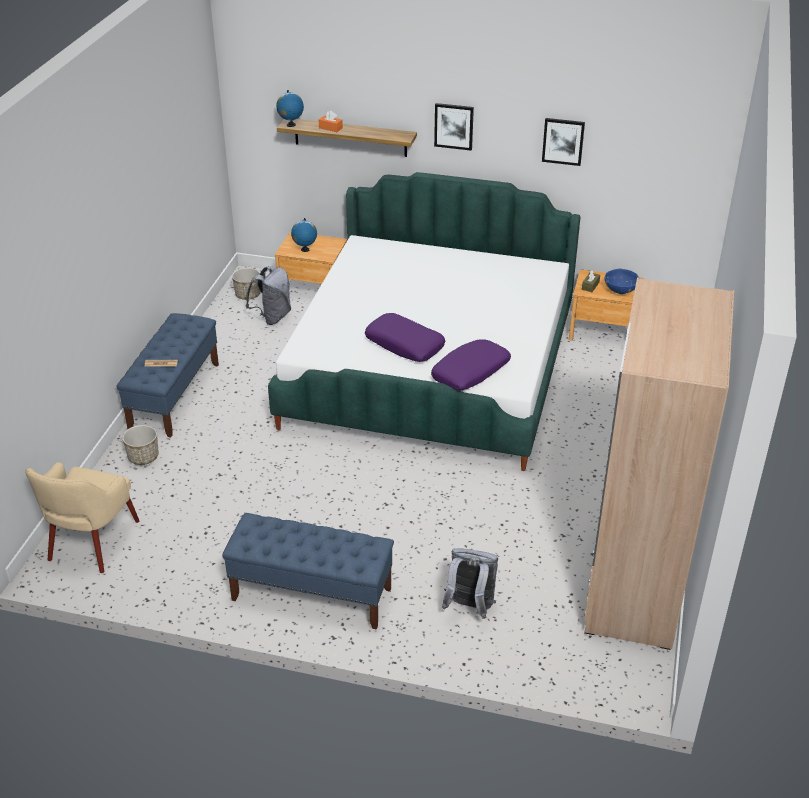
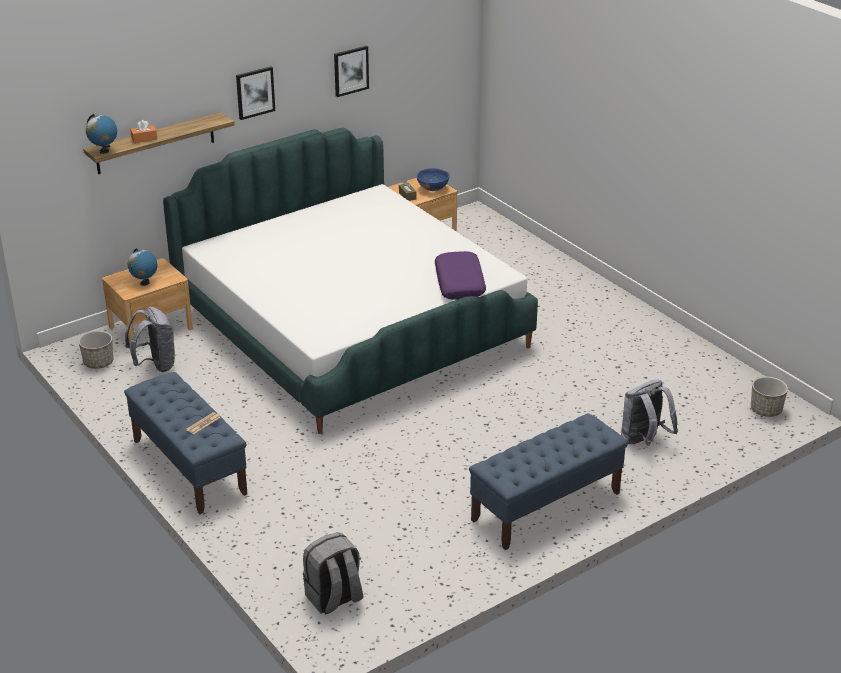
camera: 50 degrees left, 5 degrees down
beige armchair [25,462,139,573] -> grey backpack [303,532,363,615]
planter [122,425,159,465] -> planter moved to [751,377,788,417]
purple pillow [365,313,445,362] -> none
beige wardrobe [584,278,734,650] -> none

